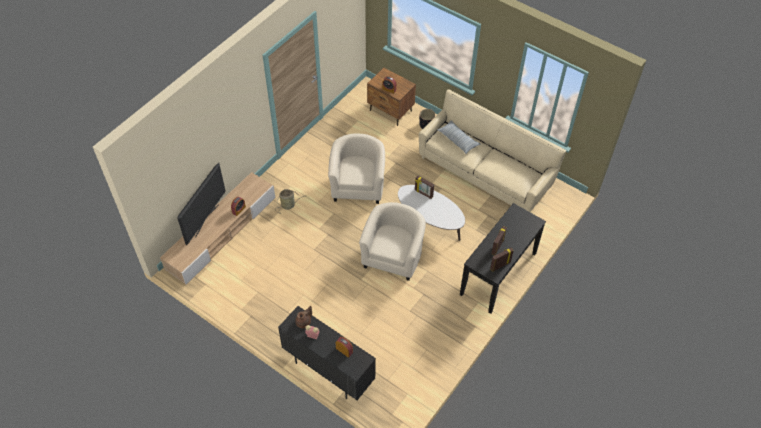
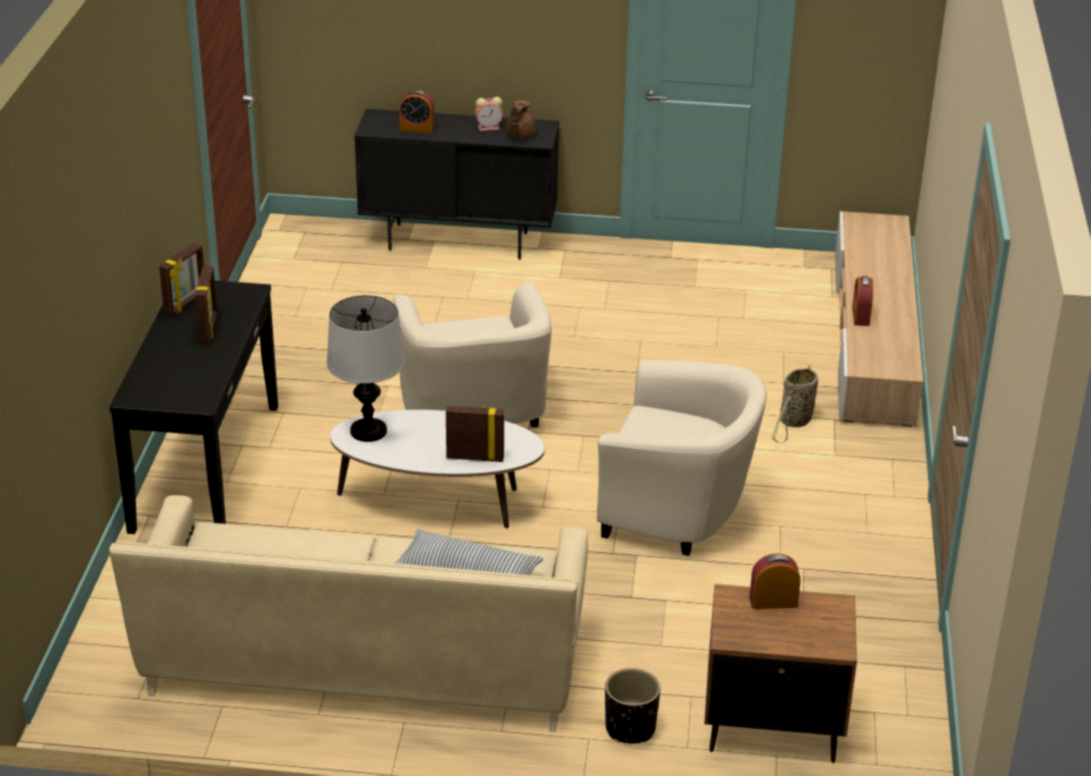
camera: 150 degrees right, 20 degrees down
television [177,163,226,245] -> none
beige armchair [328,134,385,204] -> beige armchair turned 45 degrees counterclockwise [597,360,767,556]
none -> table lamp [327,295,405,442]

